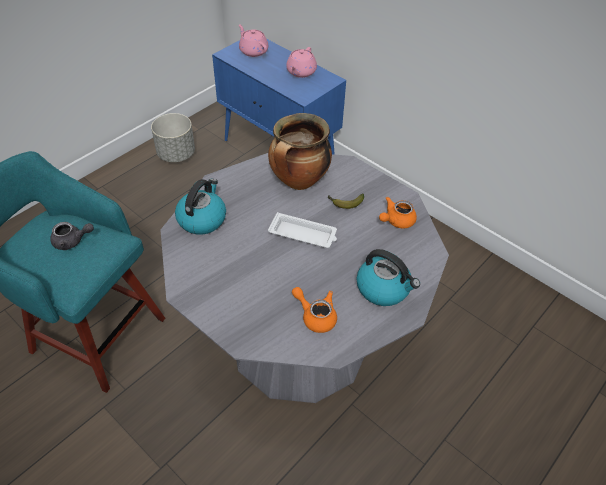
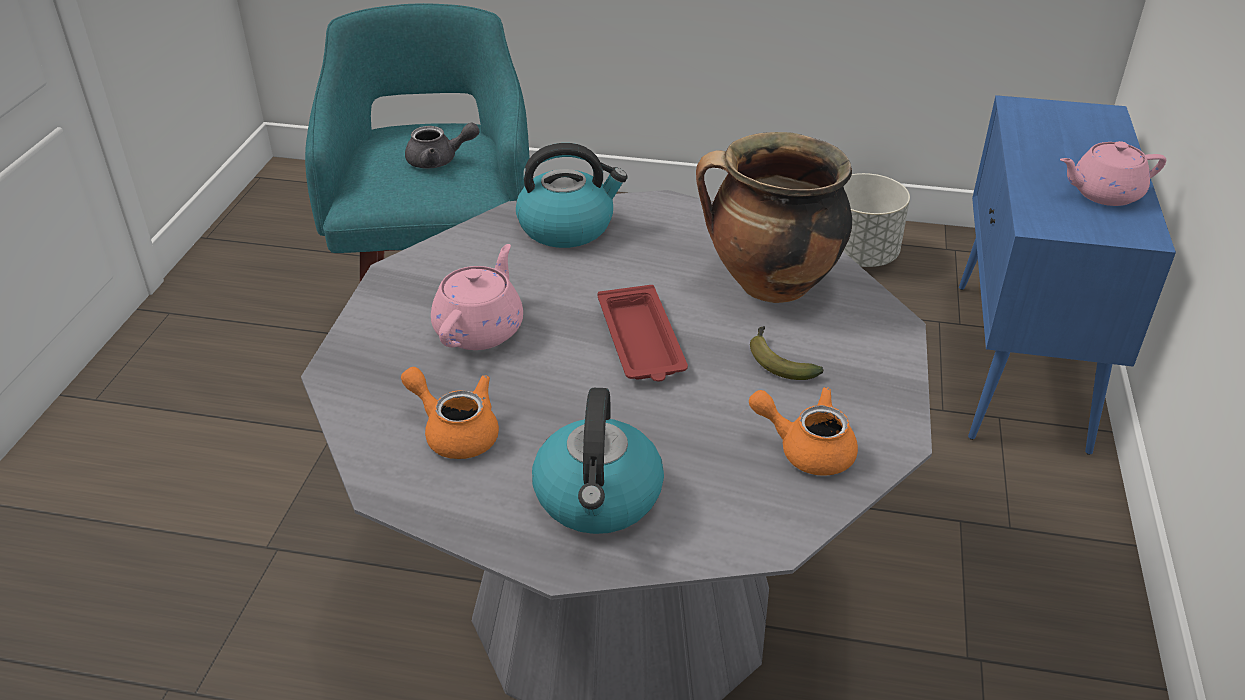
camera: 60 degrees right, 10 degrees down
grey teapot [50,222,94,250] -> grey teapot turned 60 degrees counterclockwise [405,122,480,169]
pink teapot [239,24,268,57] -> pink teapot moved to [431,244,523,350]
white tray [268,212,337,248] -> red tray [598,285,688,382]
orange teapot [292,287,337,333] -> orange teapot turned 60 degrees counterclockwise [401,367,499,459]

